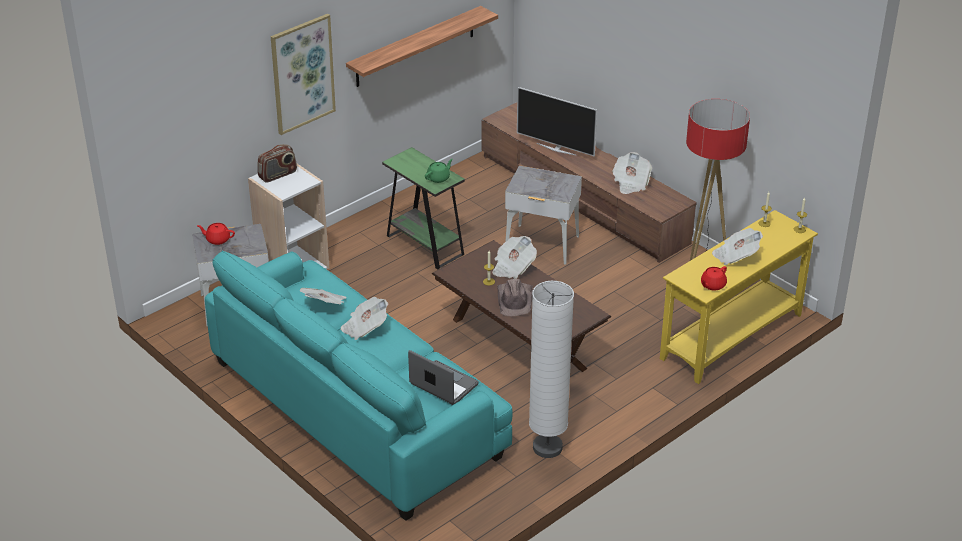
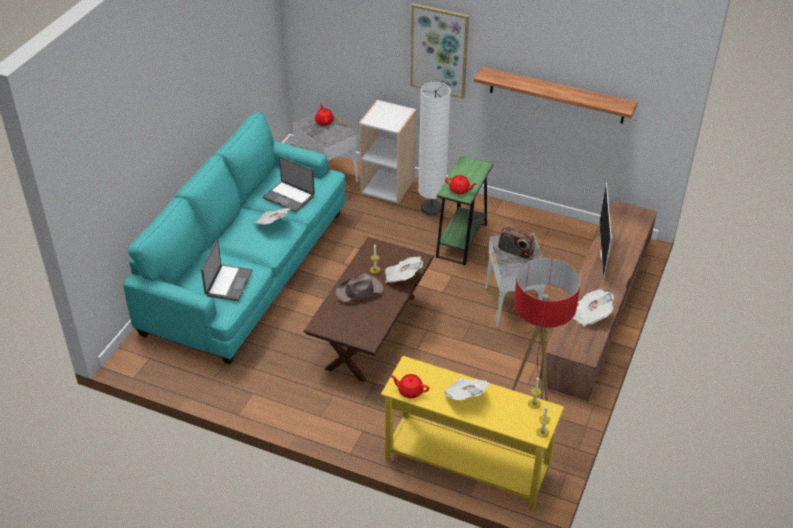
camera: 65 degrees right, 5 degrees up
radio [257,144,297,183] -> radio moved to [498,226,535,259]
newspaper [300,288,347,304] -> laptop [263,156,315,213]
green teapot [425,159,453,183] -> red teapot [445,175,477,194]
white floor lamp [529,281,574,458] -> white floor lamp moved to [418,82,451,216]

